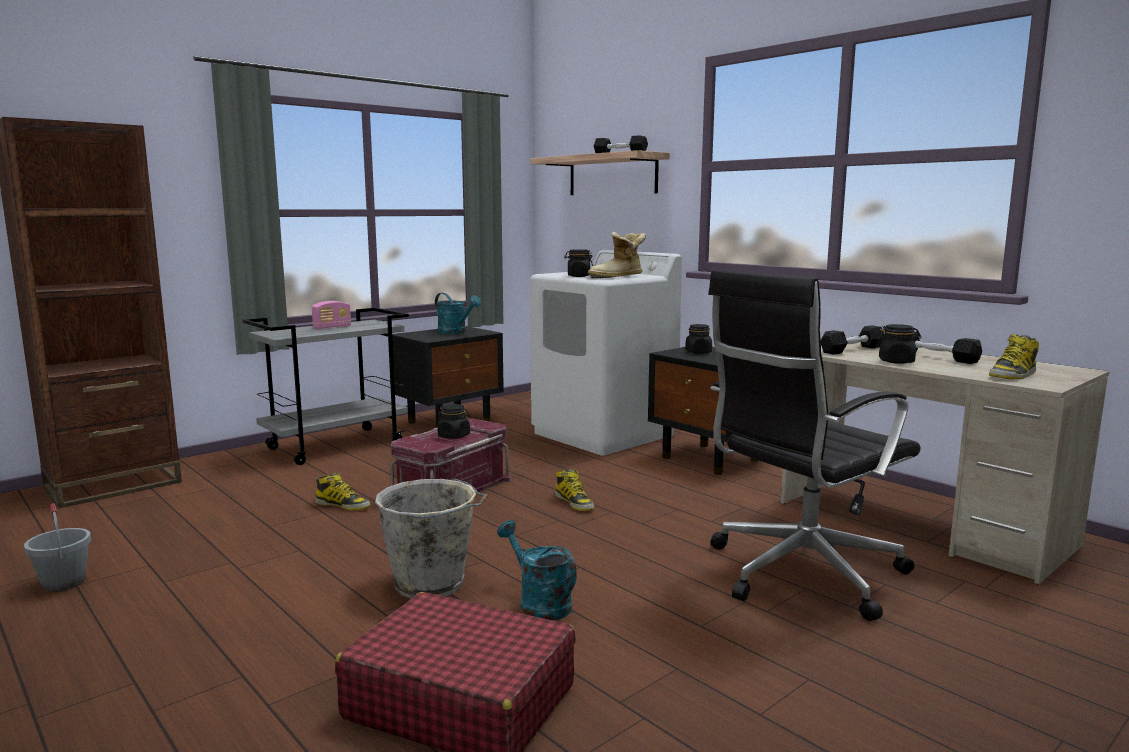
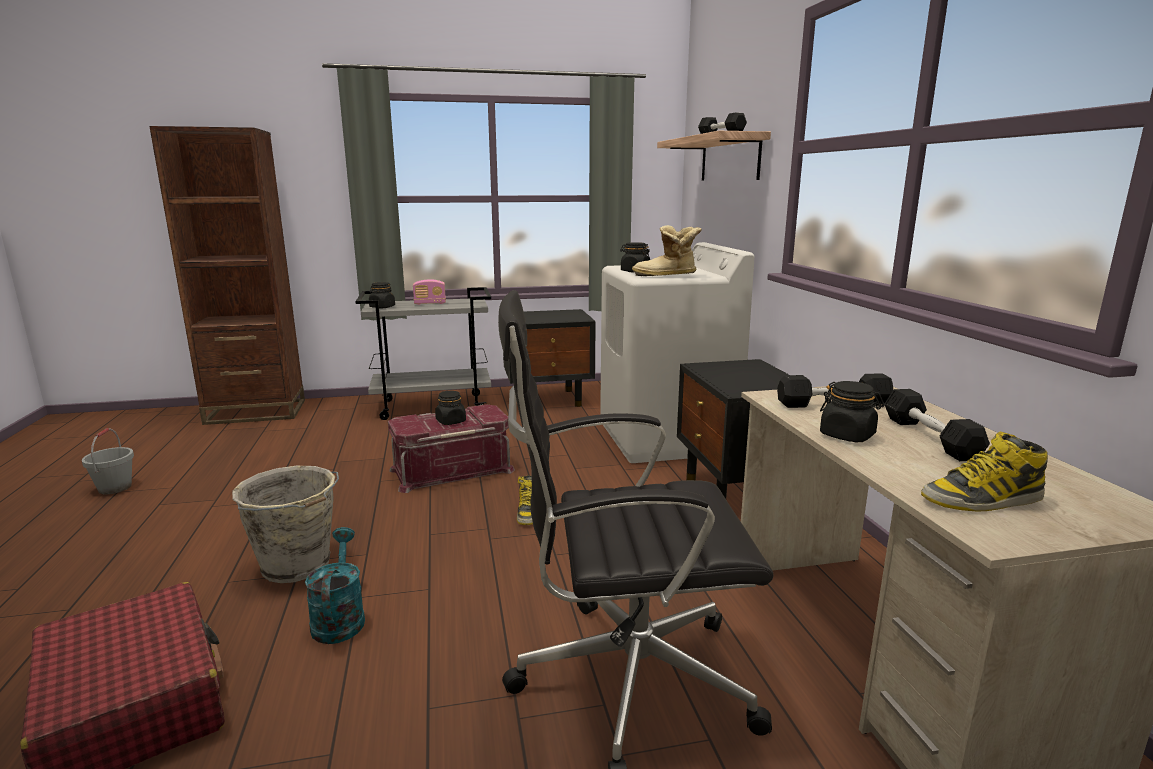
camera: 30 degrees right, 5 degrees up
boot [315,472,370,510] -> none
turquoise watering can [435,293,481,334] -> none
black jar [685,324,712,354] -> black jar moved to [369,282,395,308]

